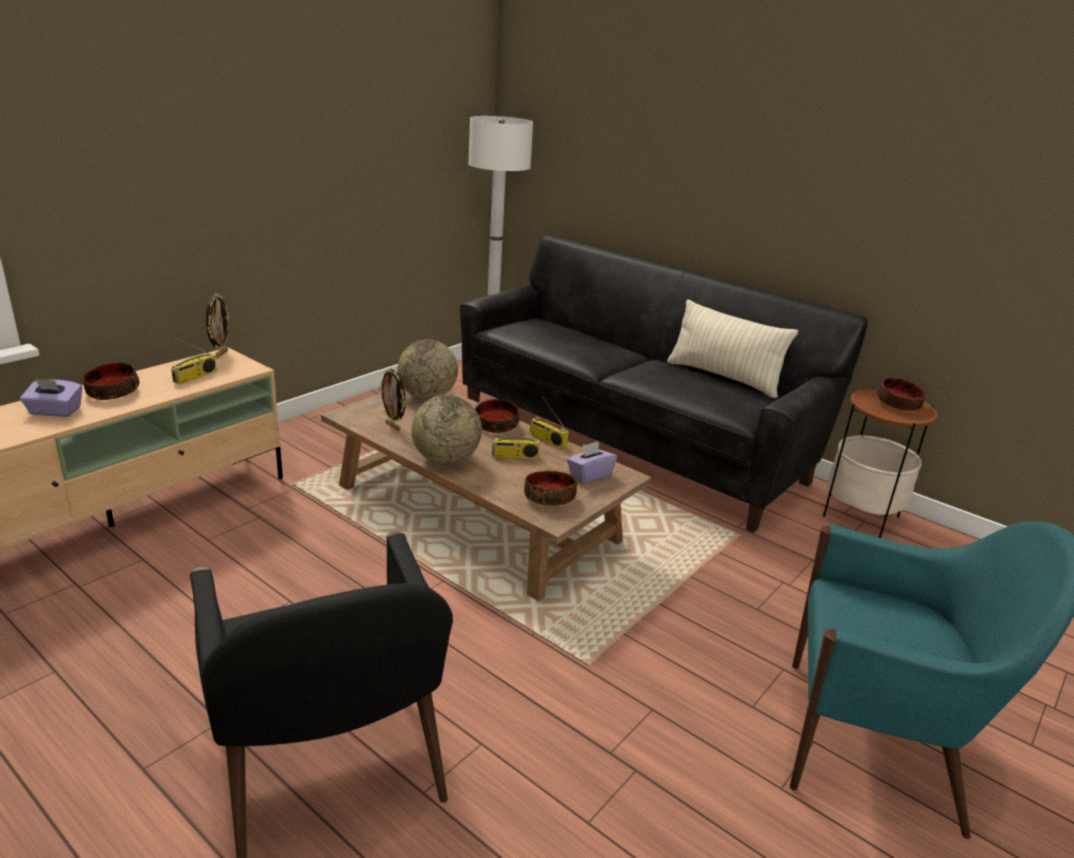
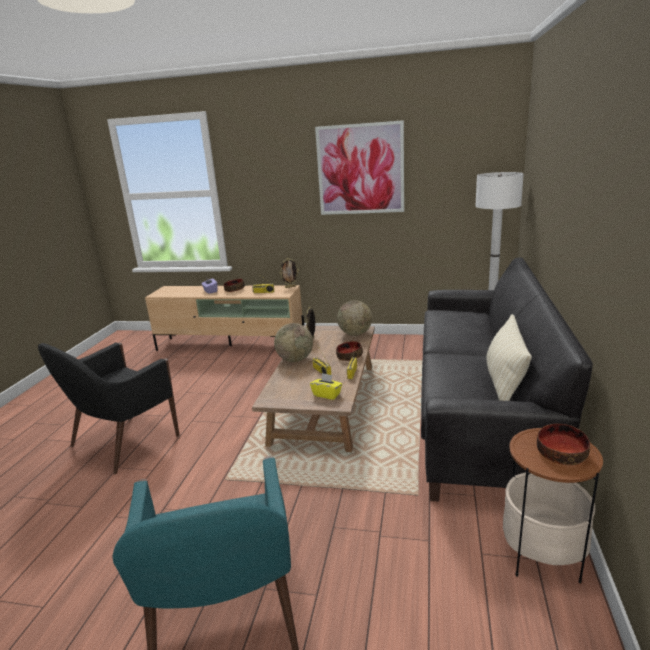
camera: 65 degrees right, 5 degrees down
bowl [524,471,577,506] -> none
purple tissue box [567,441,617,483] -> yellow tissue box [310,373,342,400]
none -> picture [315,120,404,215]

